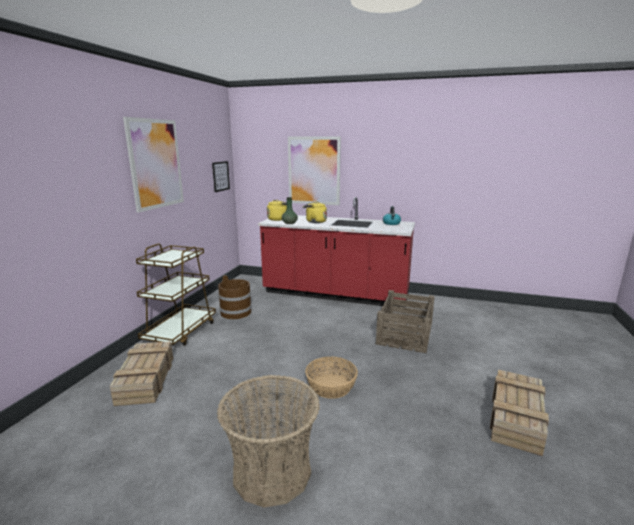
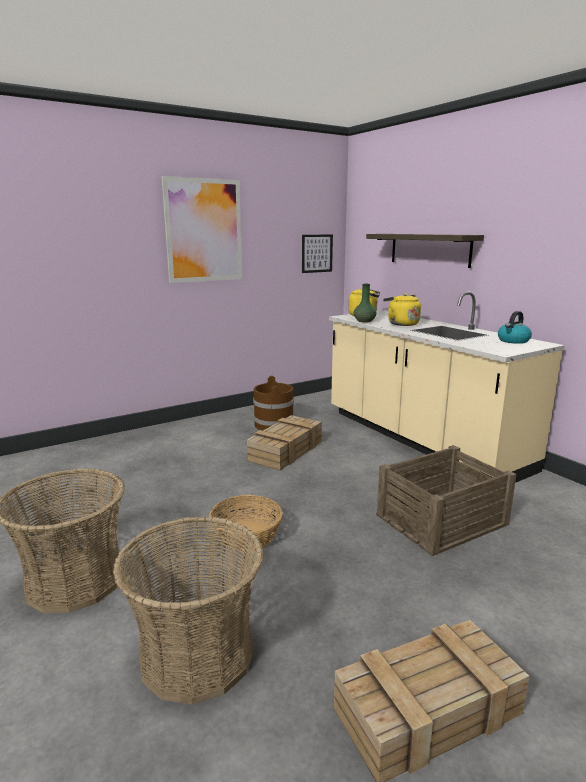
camera: 40 degrees right, 0 degrees up
crate [110,341,173,406] -> crate moved to [247,415,322,470]
brown cart [136,243,216,346] -> none
red counter [258,197,415,308] -> beige counter [329,292,565,483]
picture [288,136,341,205] -> shelf [366,234,484,268]
none -> basket [113,516,264,704]

